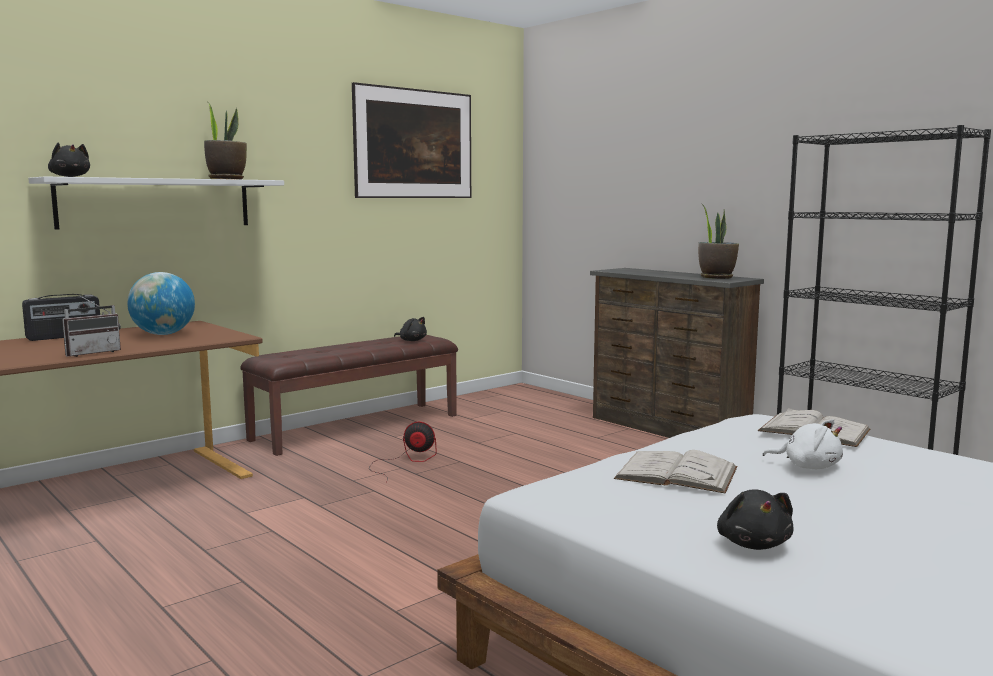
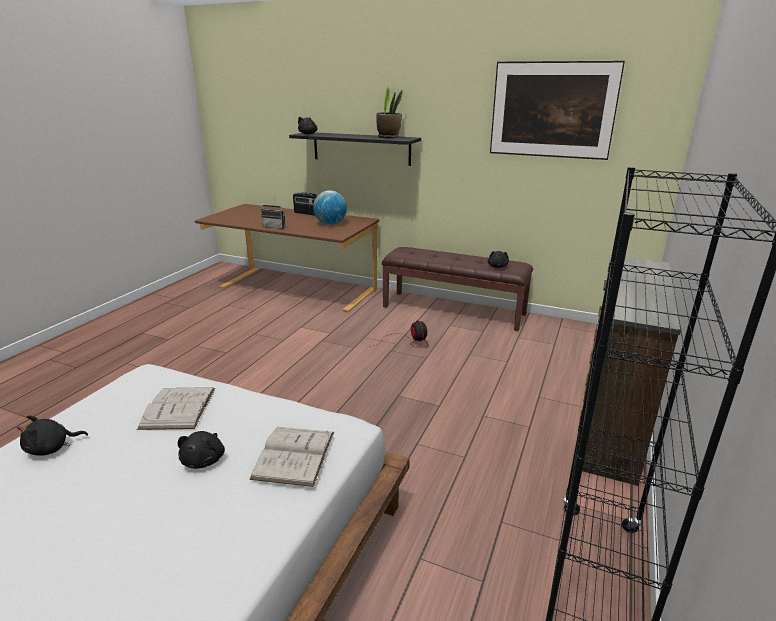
camera: 65 degrees right, 15 degrees up
white shelf [28,177,284,230] -> black shelf [289,132,421,166]
potted plant [698,204,739,279] -> none
white plush toy [763,419,843,469] -> black plush toy [178,431,225,469]

